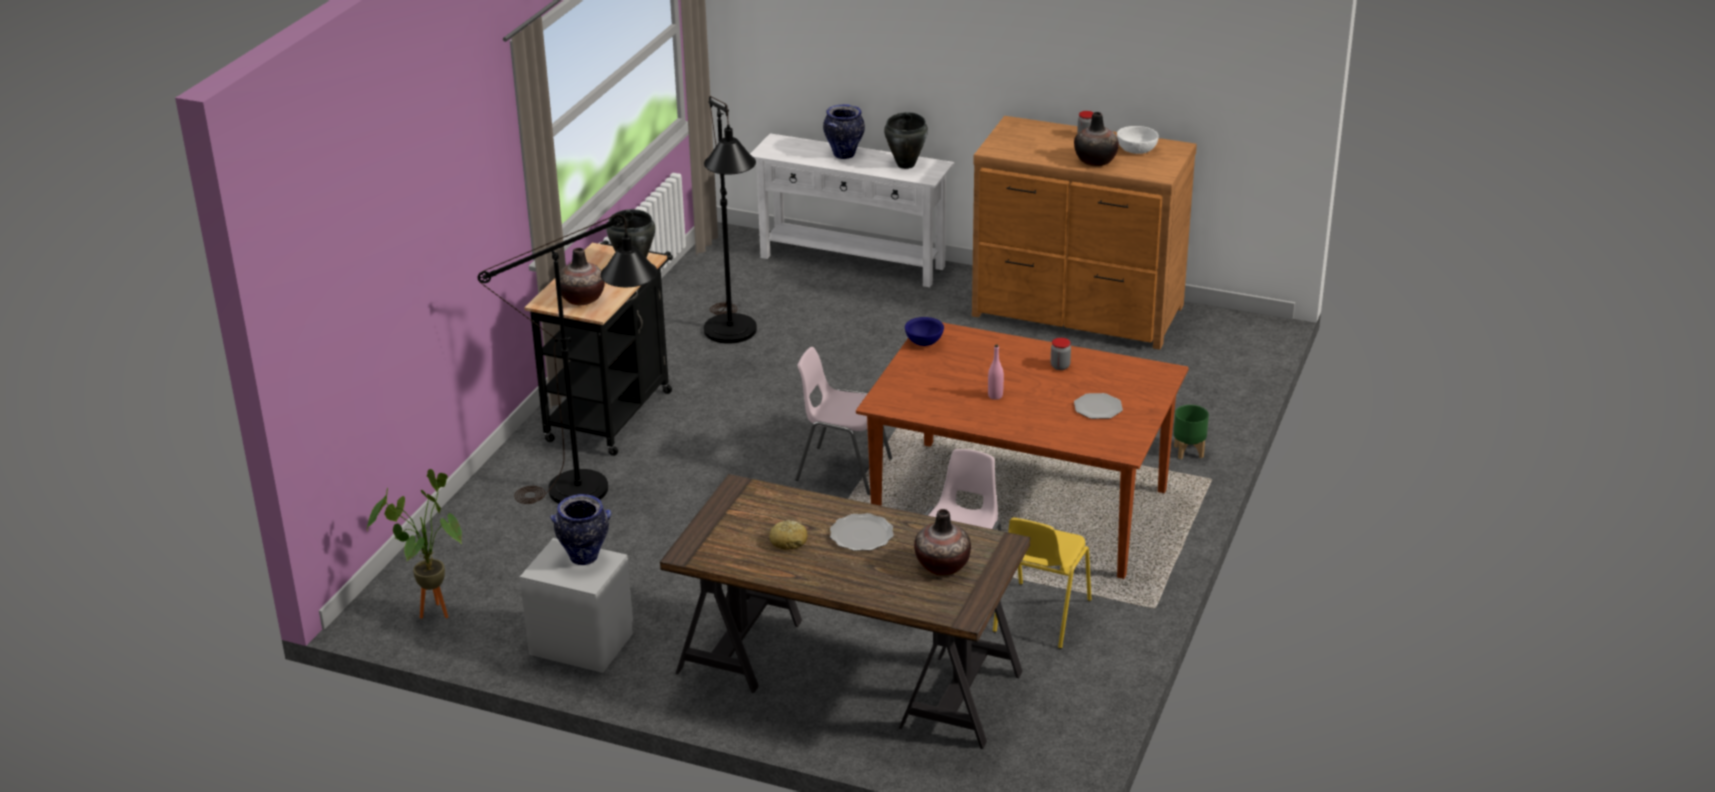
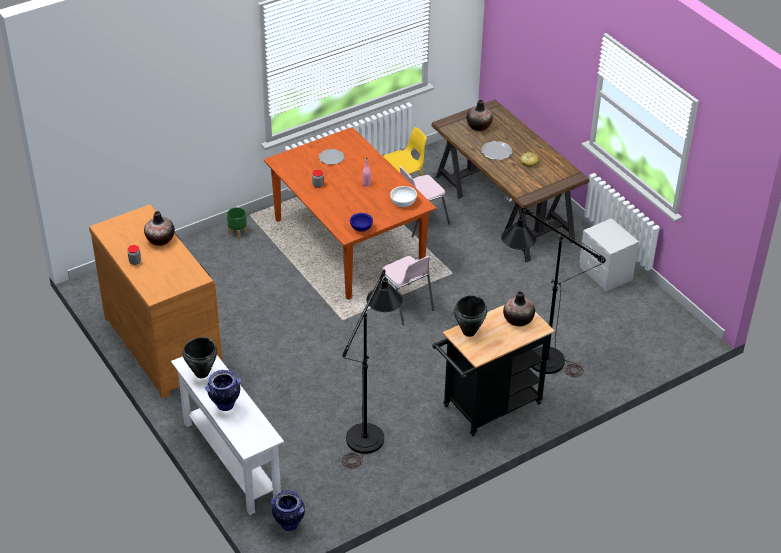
camera: 145 degrees left, 10 degrees up
potted plant [367,469,462,619] -> none
vase [550,494,612,565] -> vase moved to [271,491,305,531]
white bowl [1117,126,1159,154] -> white bowl moved to [390,186,417,207]

